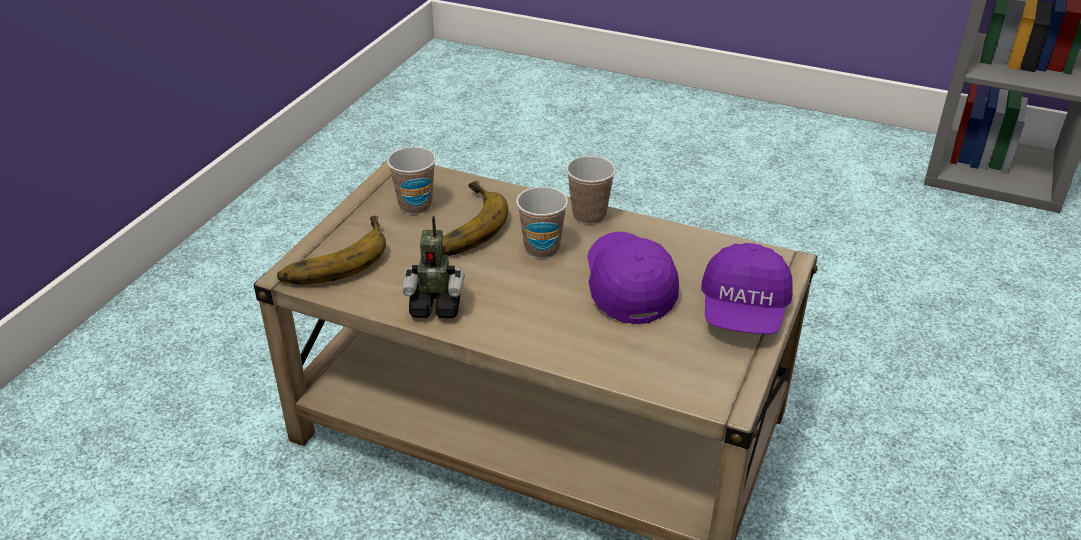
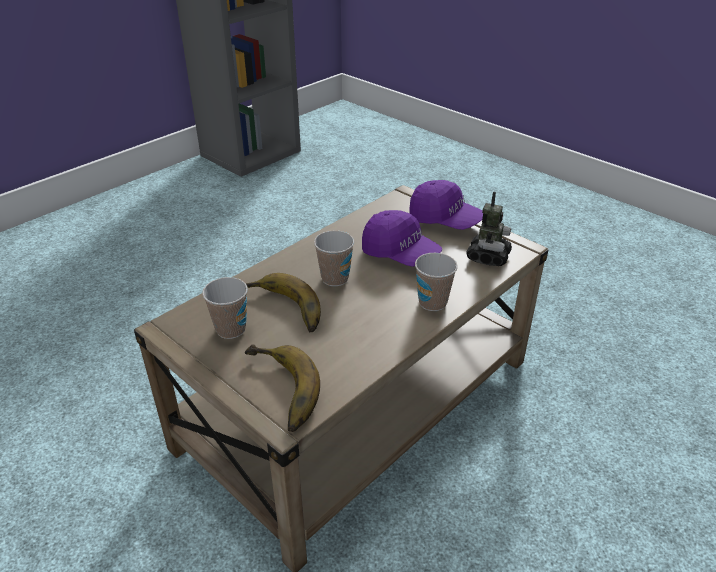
camera: 70 degrees left, 0 degrees up
toy robot [402,216,464,318] -> toy robot moved to [466,192,512,266]
cup [566,156,616,225] -> cup moved to [415,253,458,311]
purple cap [588,232,679,324] -> purple cap turned 150 degrees counterclockwise [362,210,442,267]

